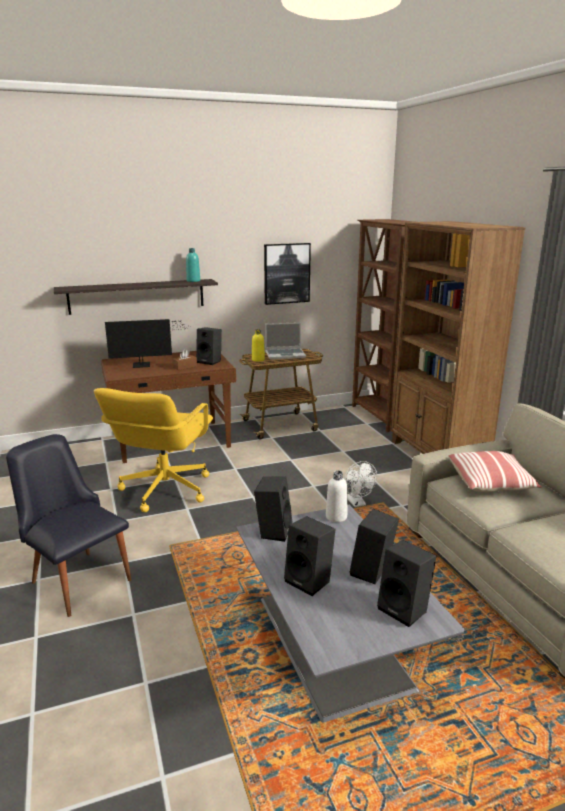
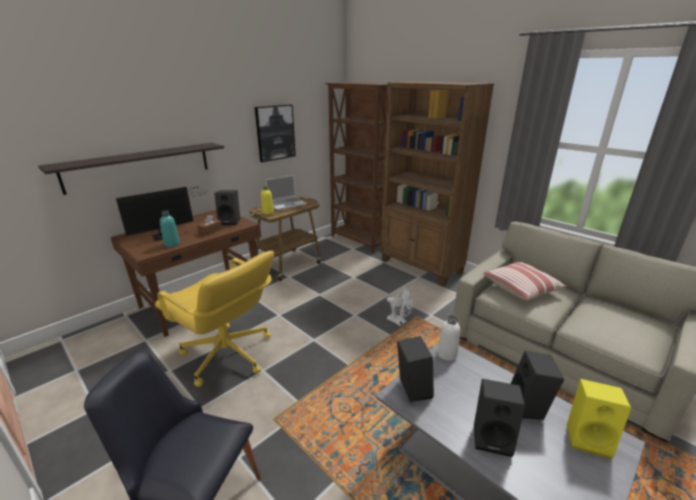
camera: 25 degrees left, 5 degrees up
yellow office chair [94,388,213,512] -> yellow office chair turned 45 degrees counterclockwise [155,251,274,387]
turquoise bottle [186,248,200,282] -> turquoise bottle moved to [160,210,180,247]
black speaker [377,540,436,627] -> yellow speaker [567,379,631,459]

